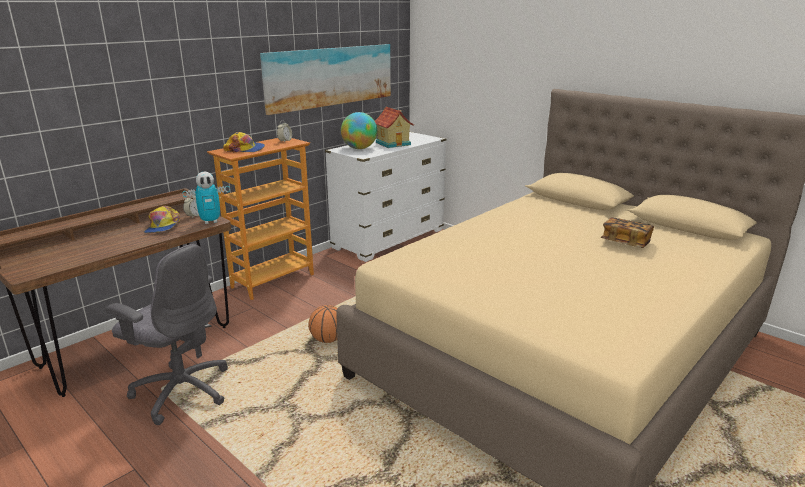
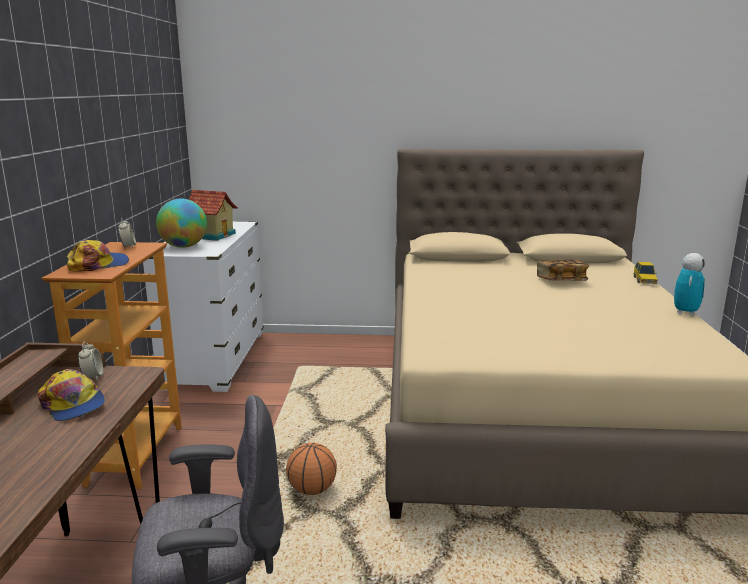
camera: 40 degrees left, 5 degrees down
toy robot [182,172,230,224] -> toy robot moved to [674,253,705,316]
picture [260,44,391,115] -> none
none -> toy car [633,262,658,284]

